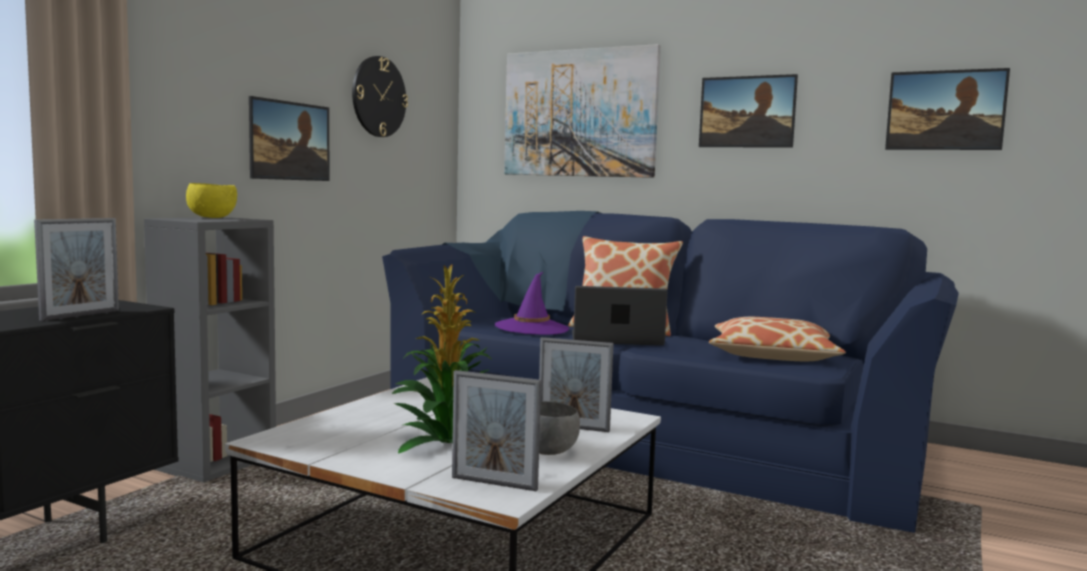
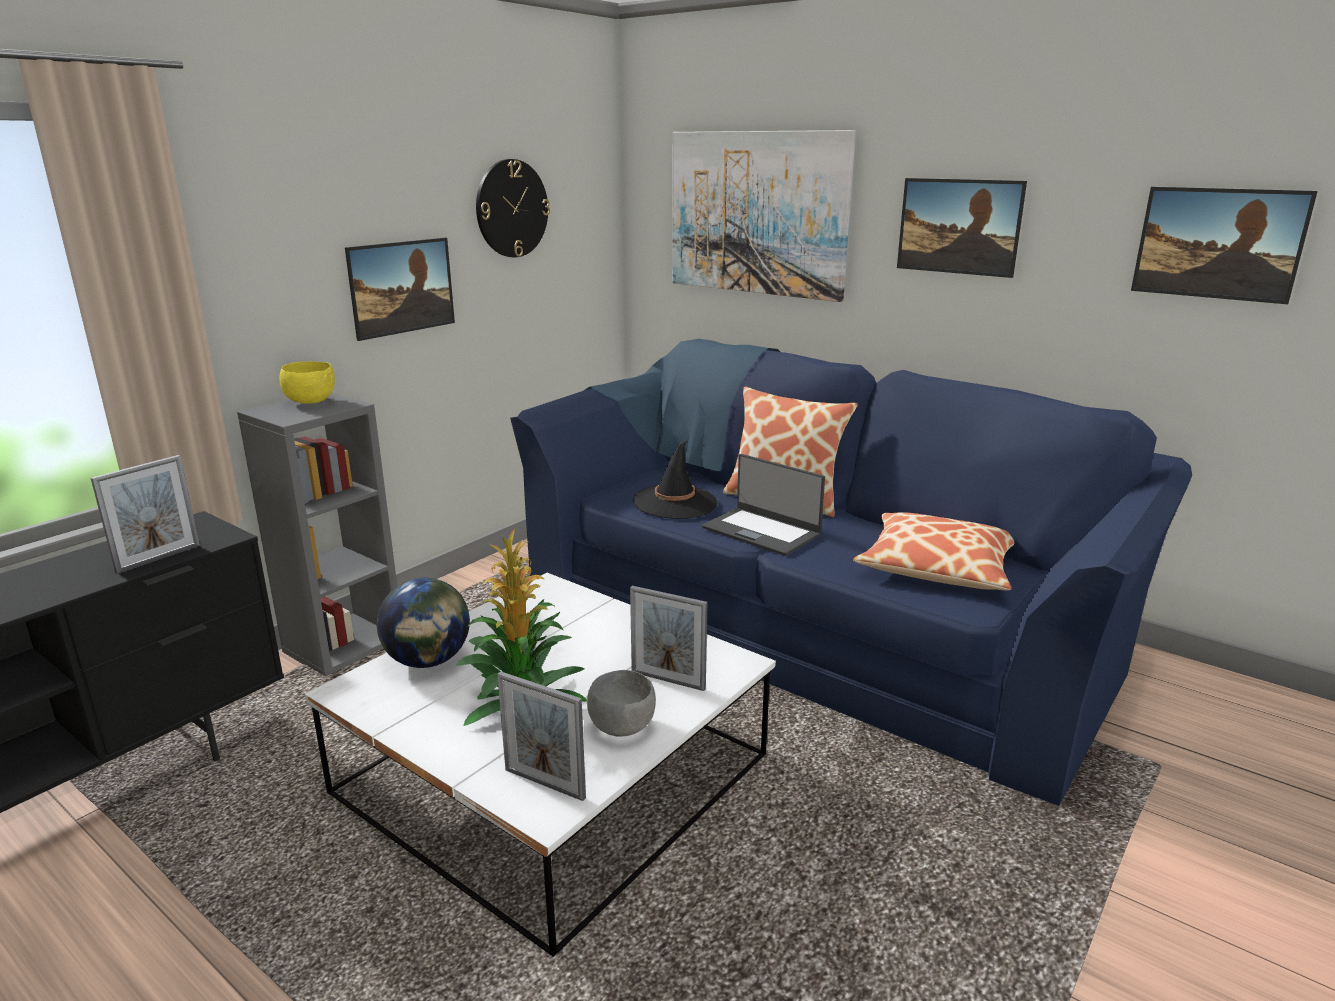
camera: 10 degrees right, 15 degrees up
purple hat [495,272,569,335] -> black hat [633,440,717,519]
laptop [572,286,668,346] -> laptop turned 150 degrees counterclockwise [702,454,825,556]
none -> globe [377,578,470,668]

